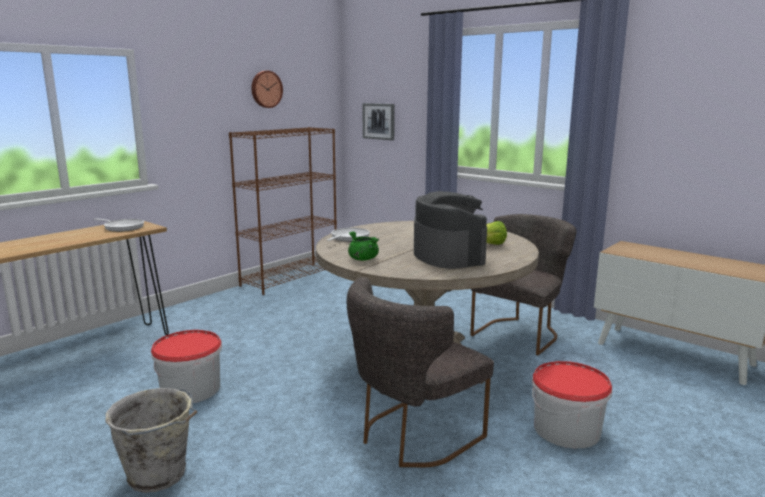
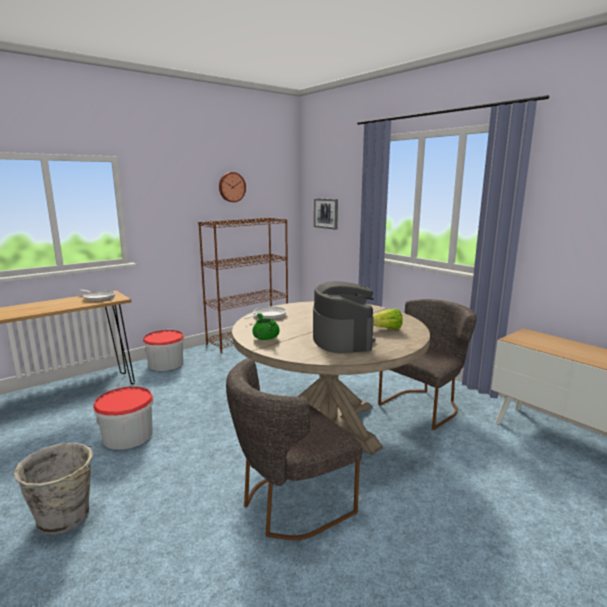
camera: 10 degrees right, 0 degrees up
bucket [532,361,612,448] -> bucket moved to [143,330,184,371]

